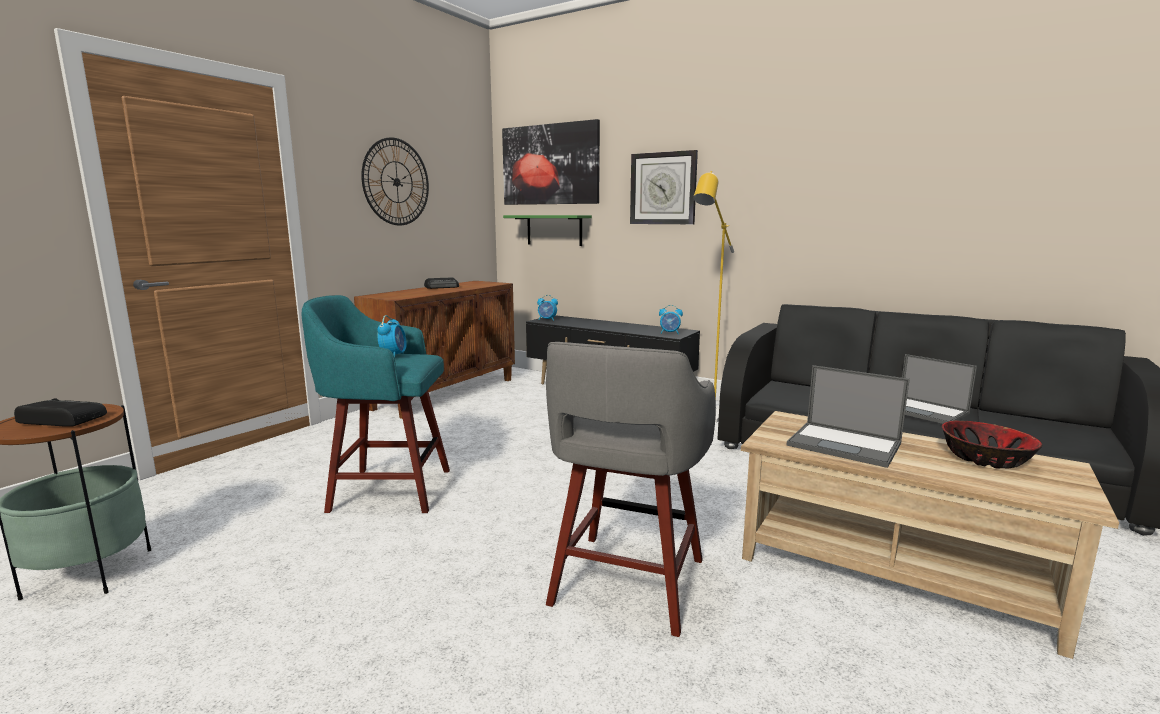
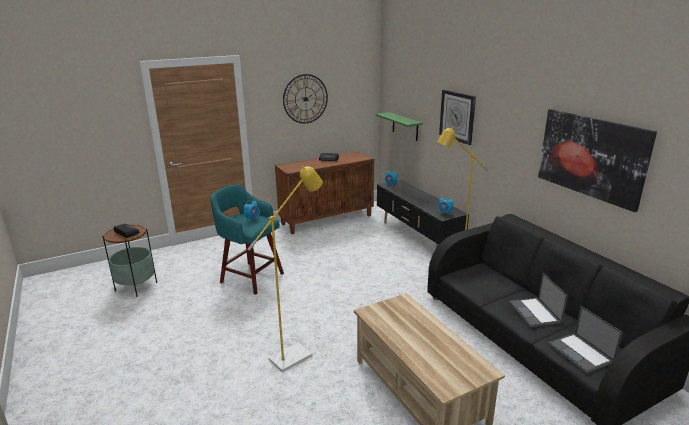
camera: 30 degrees right, 10 degrees up
picture [502,119,600,205] -> picture moved to [538,109,657,212]
grey stool [546,342,716,637] -> yellow floor lamp [248,166,323,372]
laptop [787,365,910,468] -> laptop moved to [548,306,623,374]
bowl [941,420,1042,469] -> none

